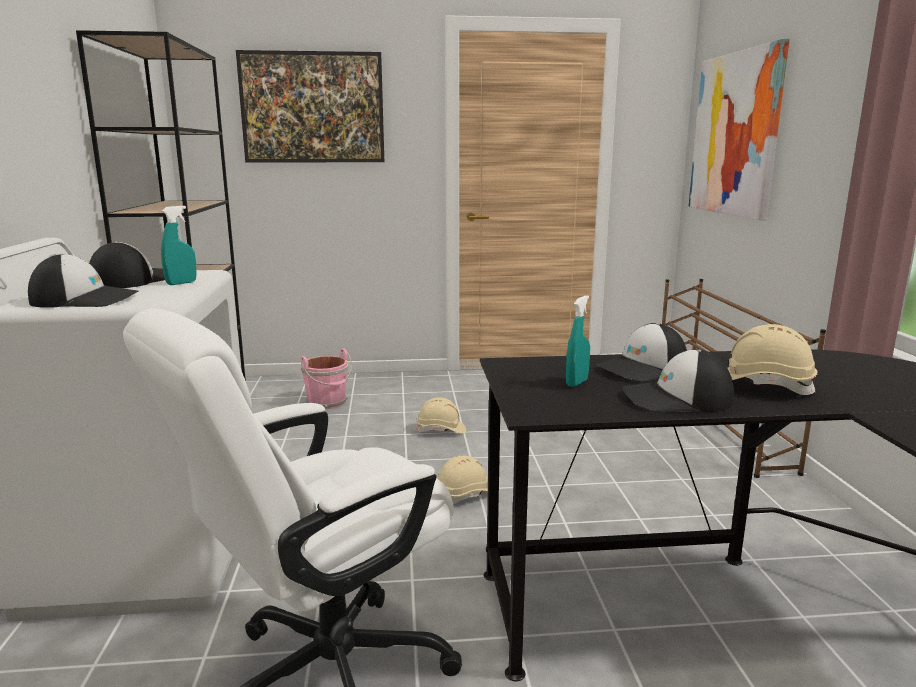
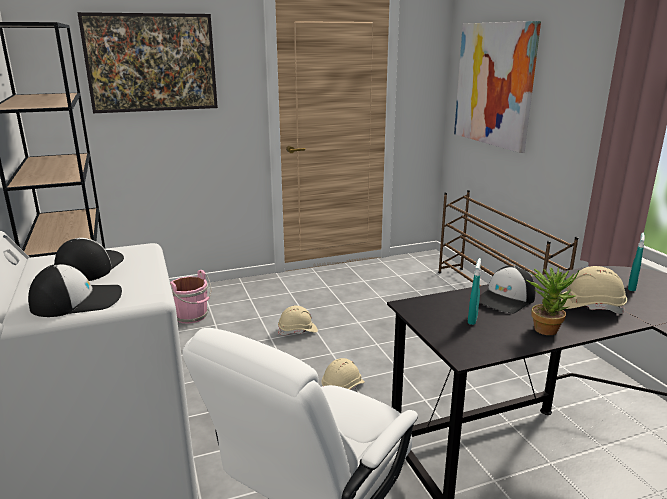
camera: 15 degrees left, 5 degrees up
turquoise spray bottle [161,206,196,285] -> turquoise spray bottle moved to [628,233,645,291]
cap [622,349,734,412] -> potted plant [527,268,580,335]

